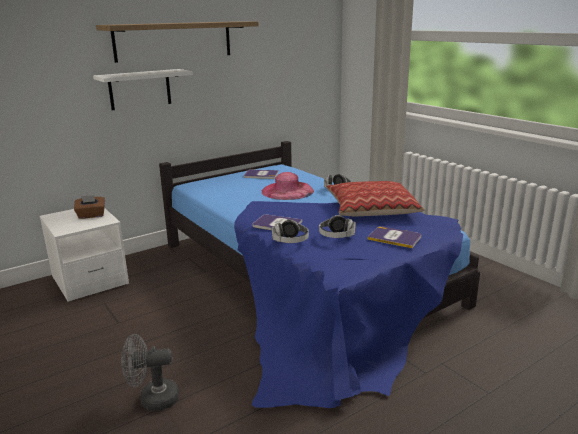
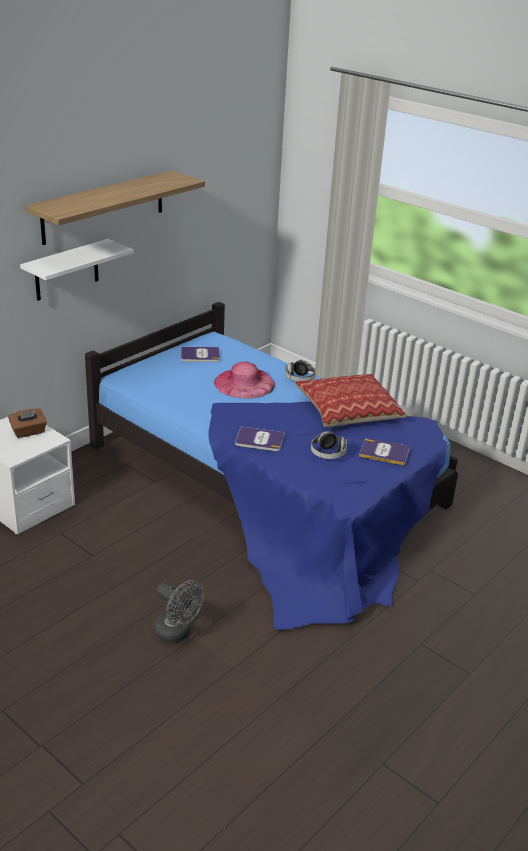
camera: 15 degrees left, 10 degrees up
grey fan [121,334,179,411] -> grey fan turned 120 degrees counterclockwise [153,580,204,643]
headphones [272,220,309,243] -> none

